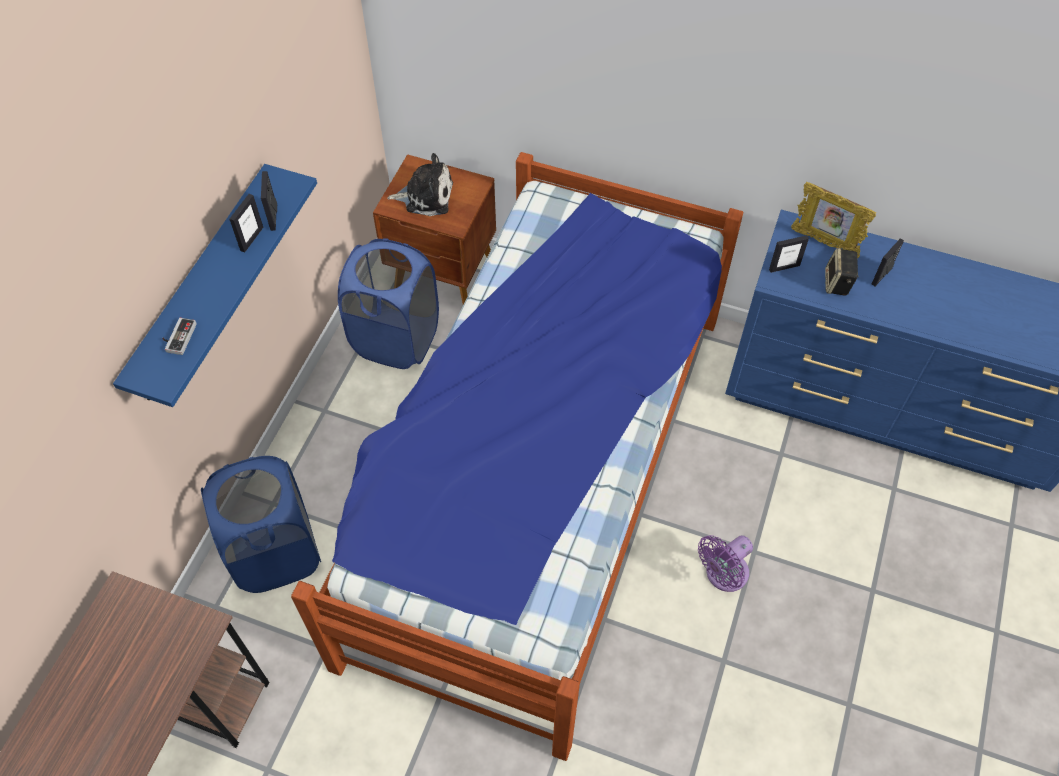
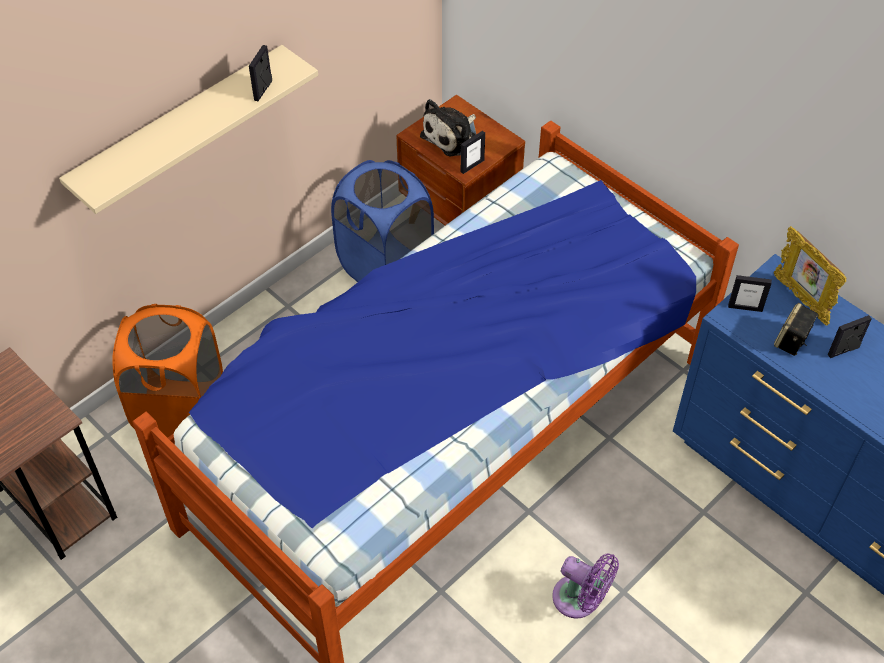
camera: 25 degrees right, 5 degrees down
blue shelf [113,164,317,407] -> beige shelf [59,45,318,214]
game controller [162,318,197,355] -> none
blue laundry basket [201,456,321,593] -> orange laundry basket [112,304,223,438]
picture frame [229,194,263,253] -> picture frame moved to [460,131,485,174]
plush toy [387,153,453,216] -> plush toy turned 105 degrees clockwise [420,99,476,157]
purple fan [698,535,753,592] -> purple fan turned 135 degrees counterclockwise [552,553,619,618]

